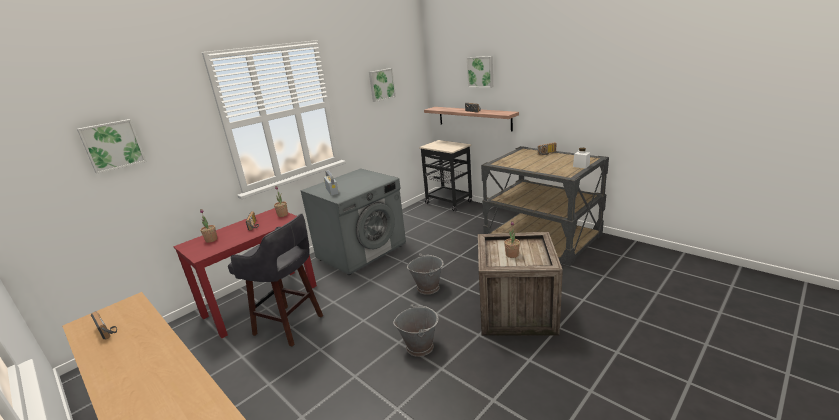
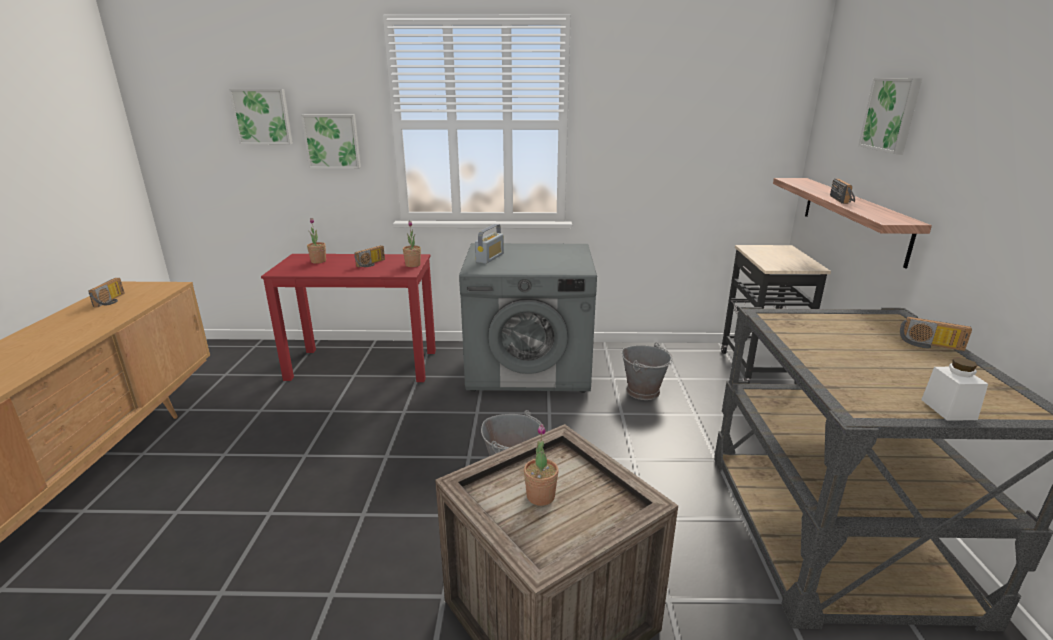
camera: 45 degrees right, 0 degrees up
grey stool [228,214,323,346] -> none
picture [369,68,396,102] -> picture moved to [301,115,361,169]
grey bucket [393,304,439,357] -> grey bucket moved to [621,342,673,400]

